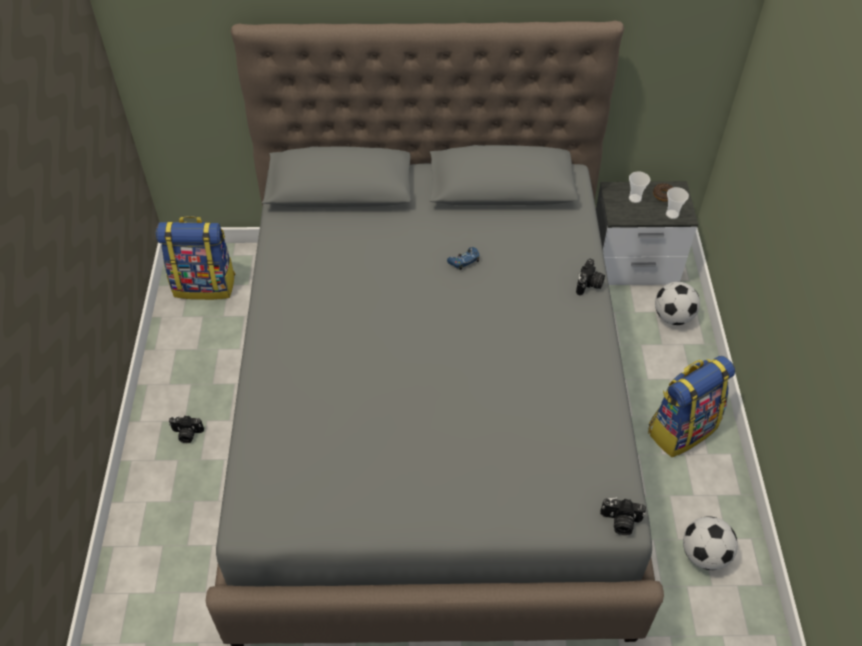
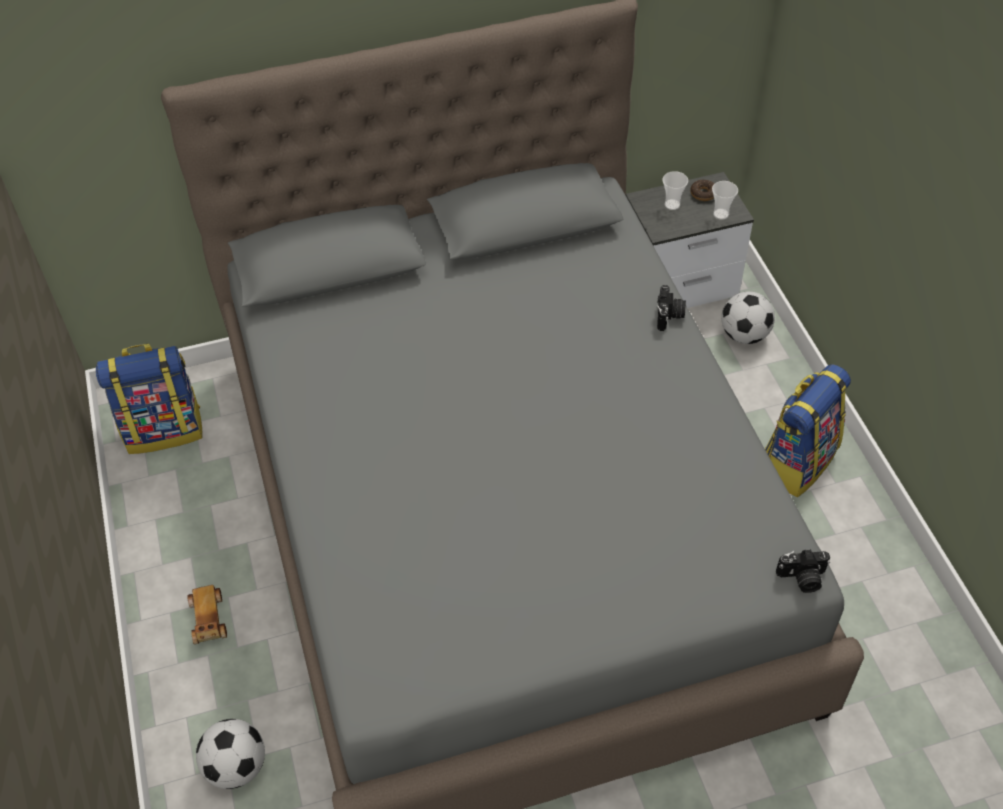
camera: 15 degrees left, 0 degrees up
camera [169,416,204,443] -> toy car [187,585,227,645]
blue game controller [447,247,479,270] -> none
football [683,516,738,570] -> football moved to [196,719,265,789]

